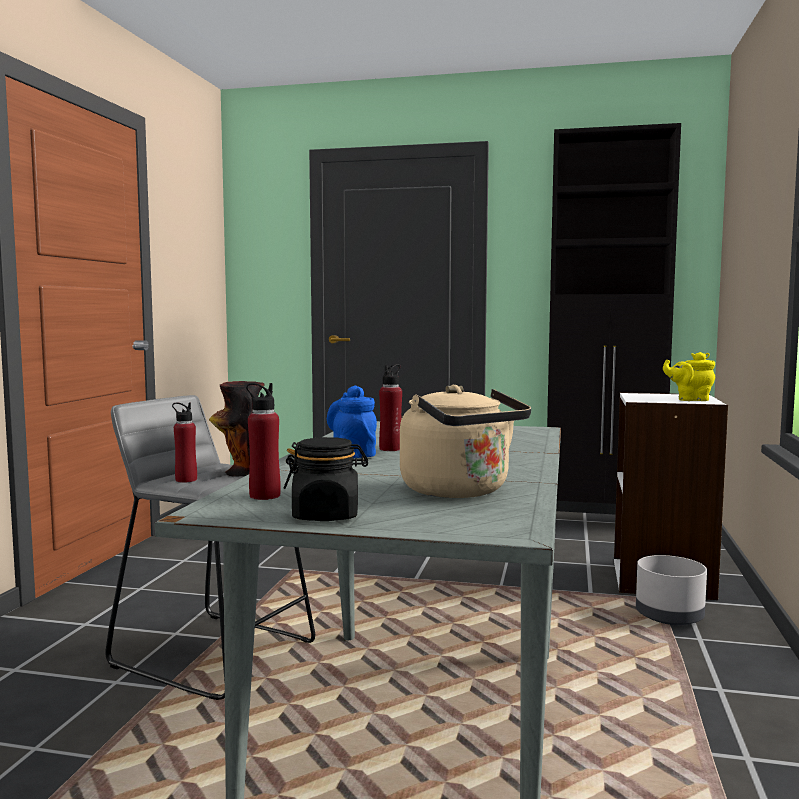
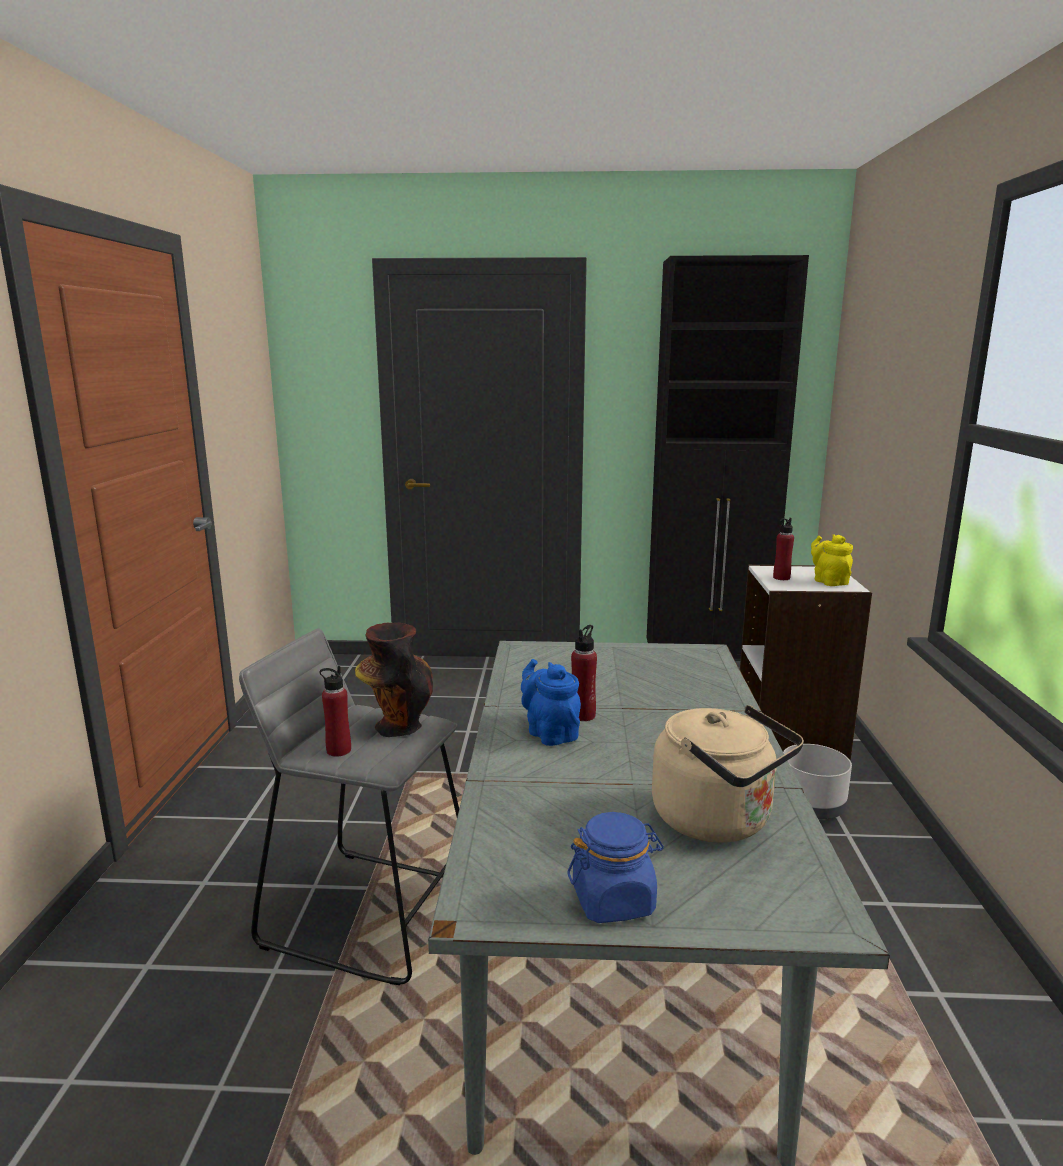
camera: 10 degrees left, 10 degrees up
red bottle [246,383,281,500] -> red bottle moved to [773,518,794,580]
black jar [284,437,368,521] -> blue jar [567,812,664,923]
yellow teapot [663,352,715,401] -> yellow teapot turned 75 degrees clockwise [811,534,853,586]

